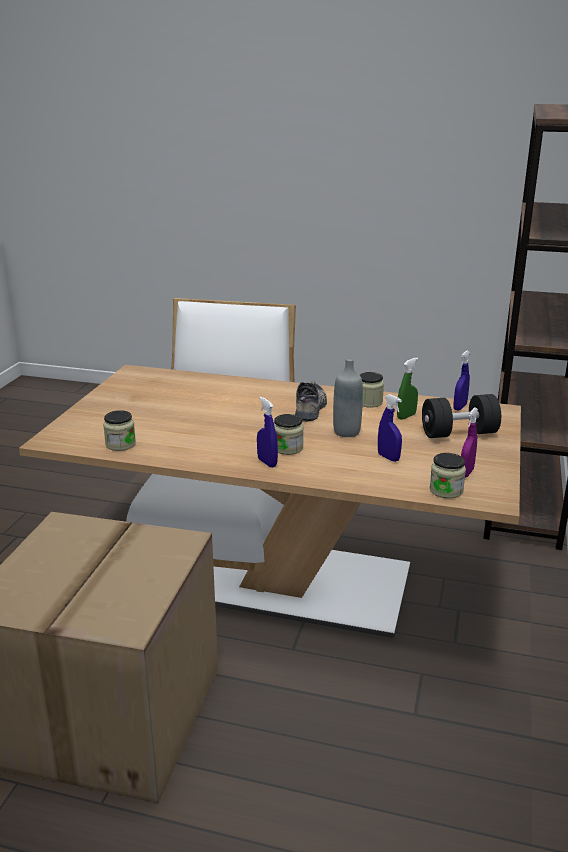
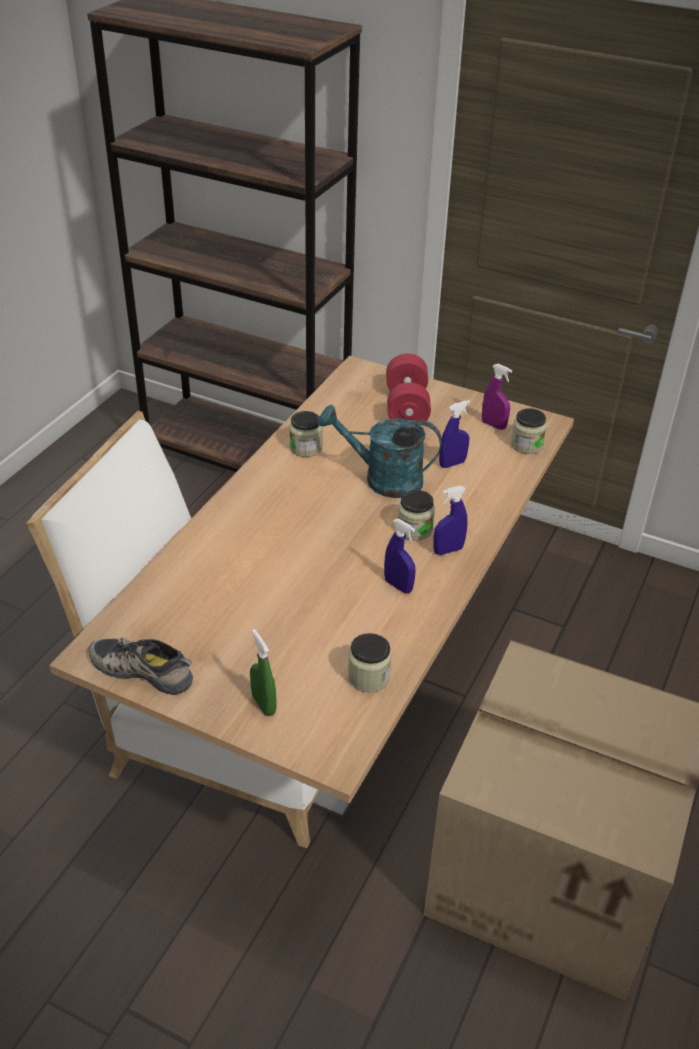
camera: 80 degrees left, 15 degrees up
shoe [295,381,327,422] -> shoe moved to [88,638,193,695]
grey bottle [333,358,363,437] -> turquoise watering can [318,405,442,498]
green spray bottle [397,357,418,420] -> green spray bottle moved to [250,629,276,716]
black dumbbell [422,394,501,438] -> red dumbbell [386,353,431,426]
blue spray bottle [453,351,470,411] -> blue spray bottle moved to [384,519,415,593]

